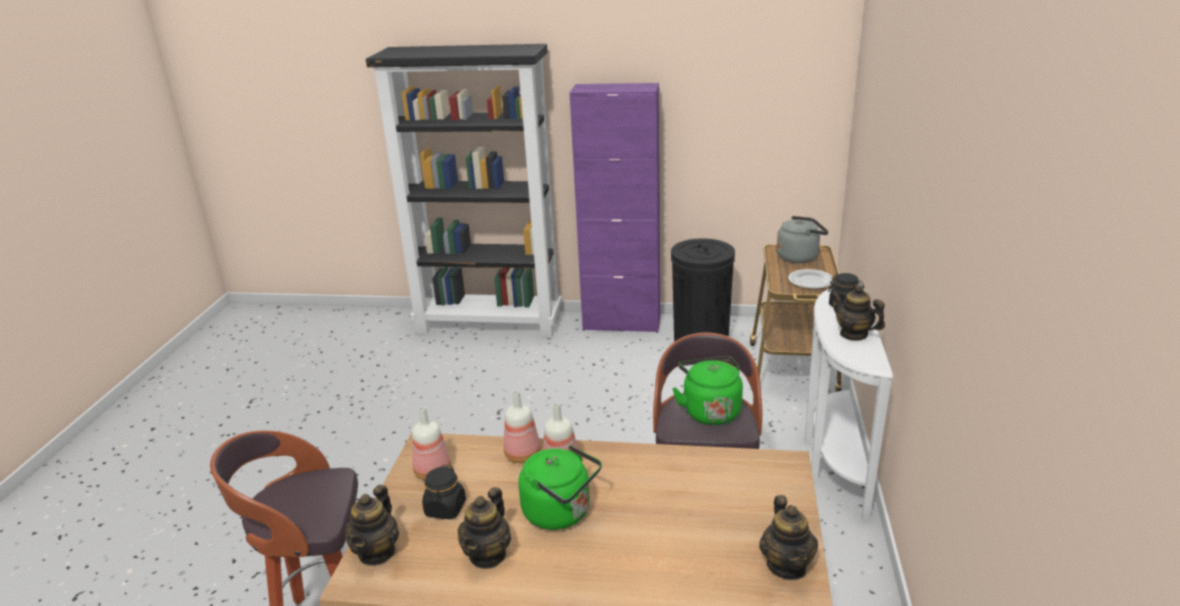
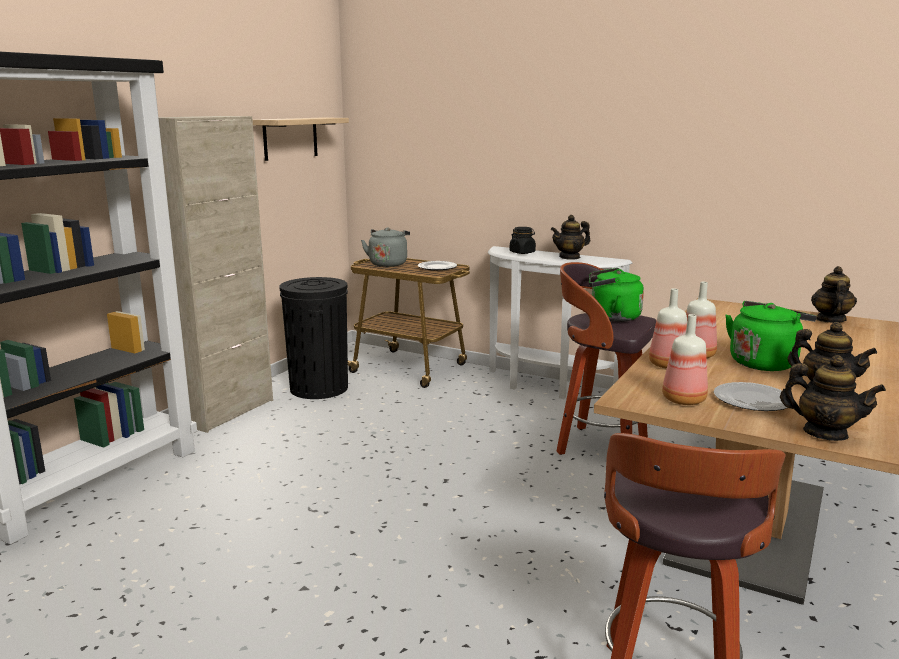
camera: 70 degrees left, 10 degrees down
black jar [422,465,466,519] -> plate [714,382,787,411]
purple cabinet [570,83,660,333] -> beige cabinet [158,116,273,433]
teapot [759,495,818,580] -> teapot turned 90 degrees counterclockwise [811,266,857,323]
none -> shelf [253,117,349,161]

